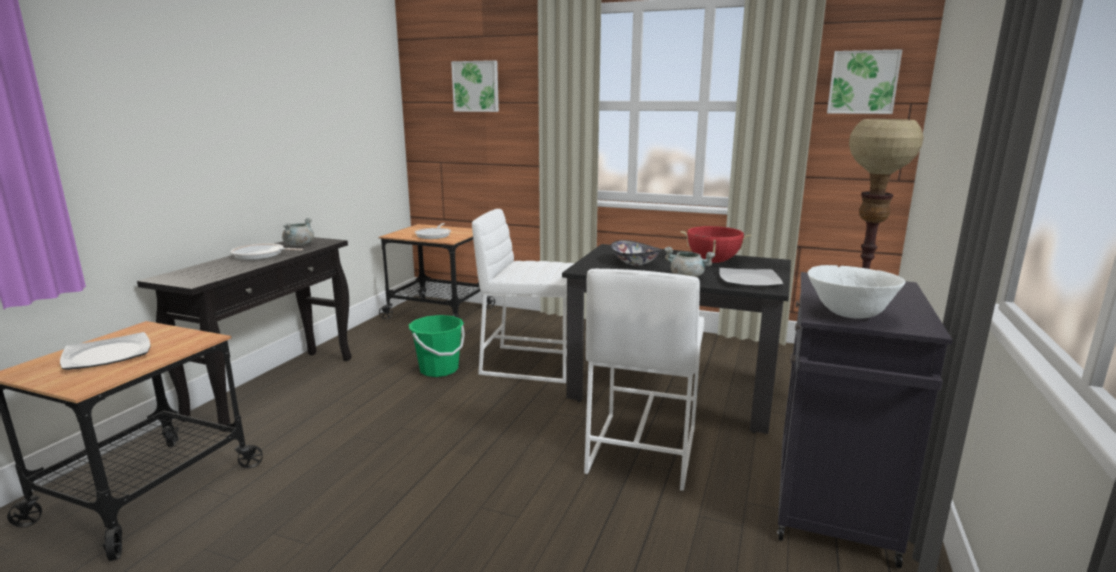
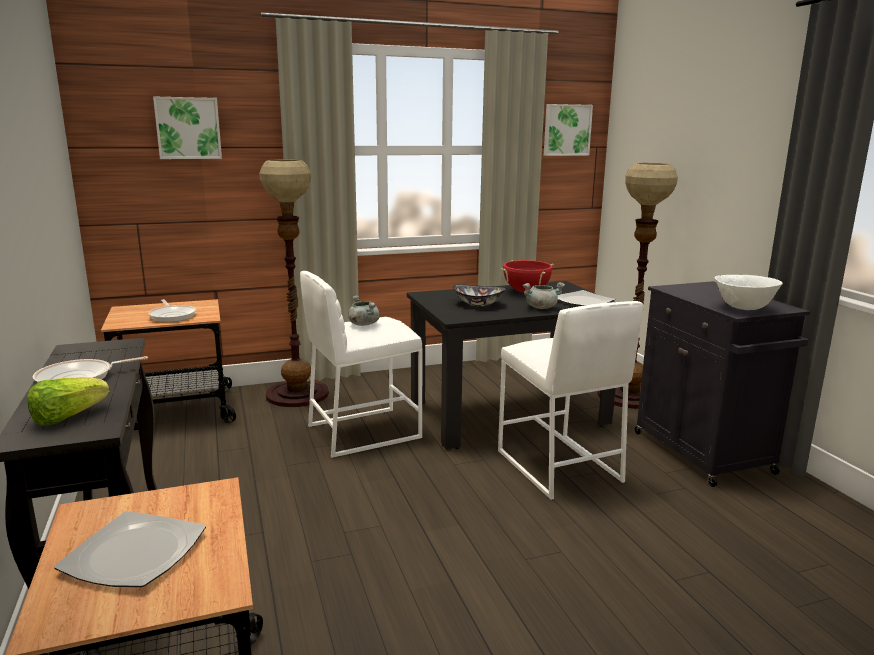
camera: 40 degrees left, 0 degrees up
grey cooking pot [282,218,314,246] -> grey cooking pot moved to [348,295,380,326]
green bucket [409,315,465,377] -> none
none -> lettuce [27,377,110,426]
none -> floor lamp [259,159,329,407]

